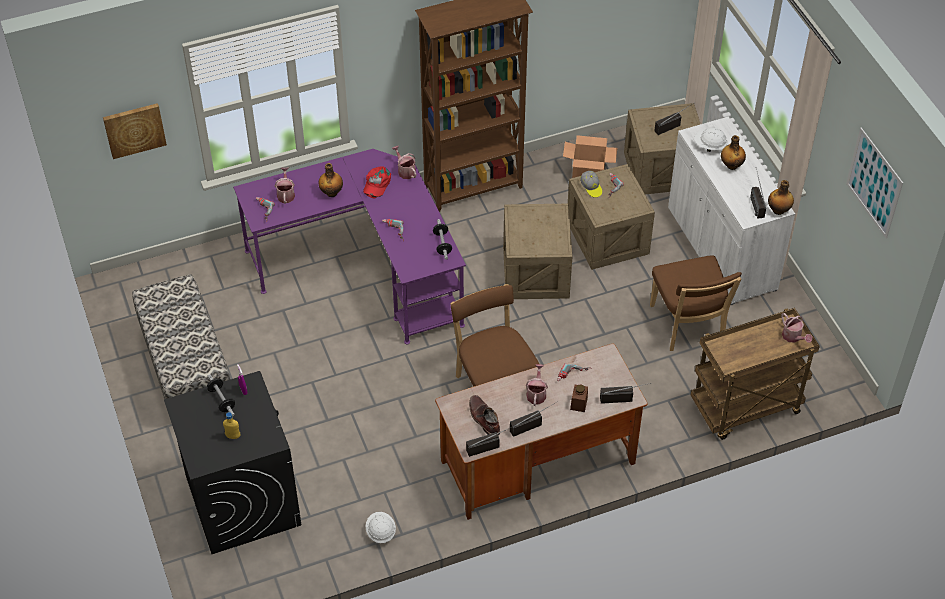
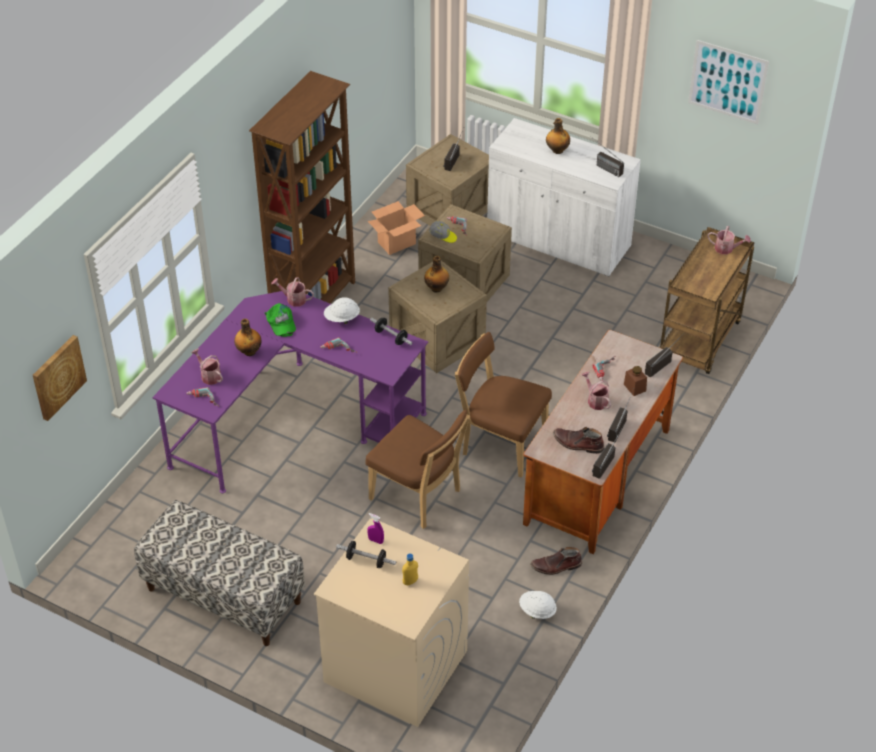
camera: 40 degrees left, 5 degrees down
black washing machine [164,371,302,554] -> beige washing machine [314,518,469,727]
red cap [363,166,391,198] -> green cap [265,303,296,337]
brown chair [650,255,742,351] -> brown chair moved to [365,410,470,529]
white hard hat [694,128,728,152] -> white hard hat moved to [324,297,360,324]
bottle [768,180,794,215] -> bottle moved to [424,256,449,292]
none -> brown boot [530,547,582,575]

